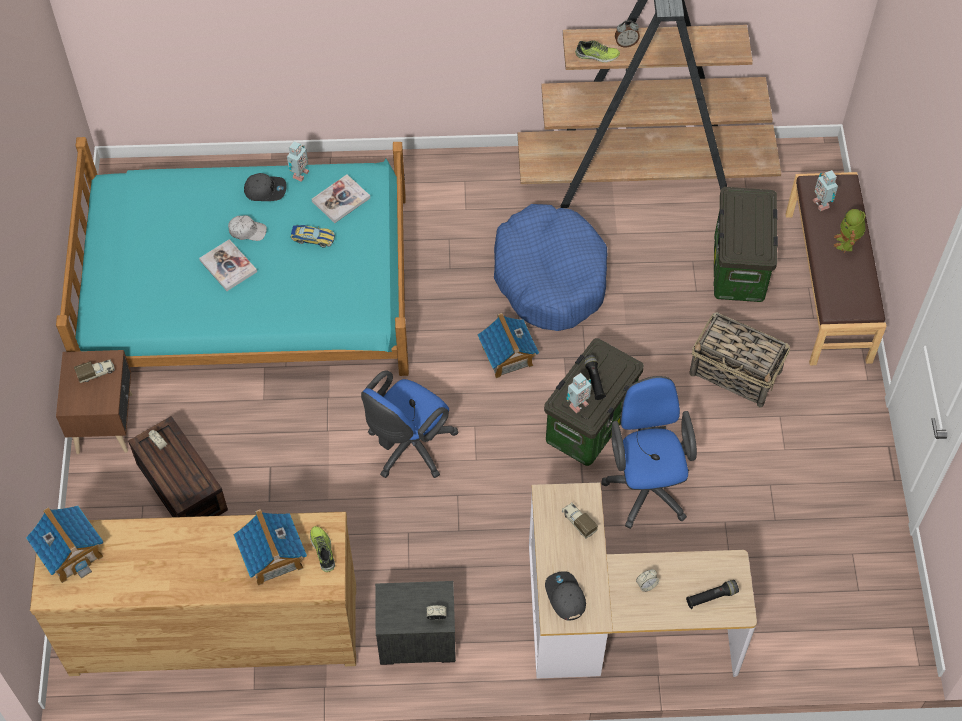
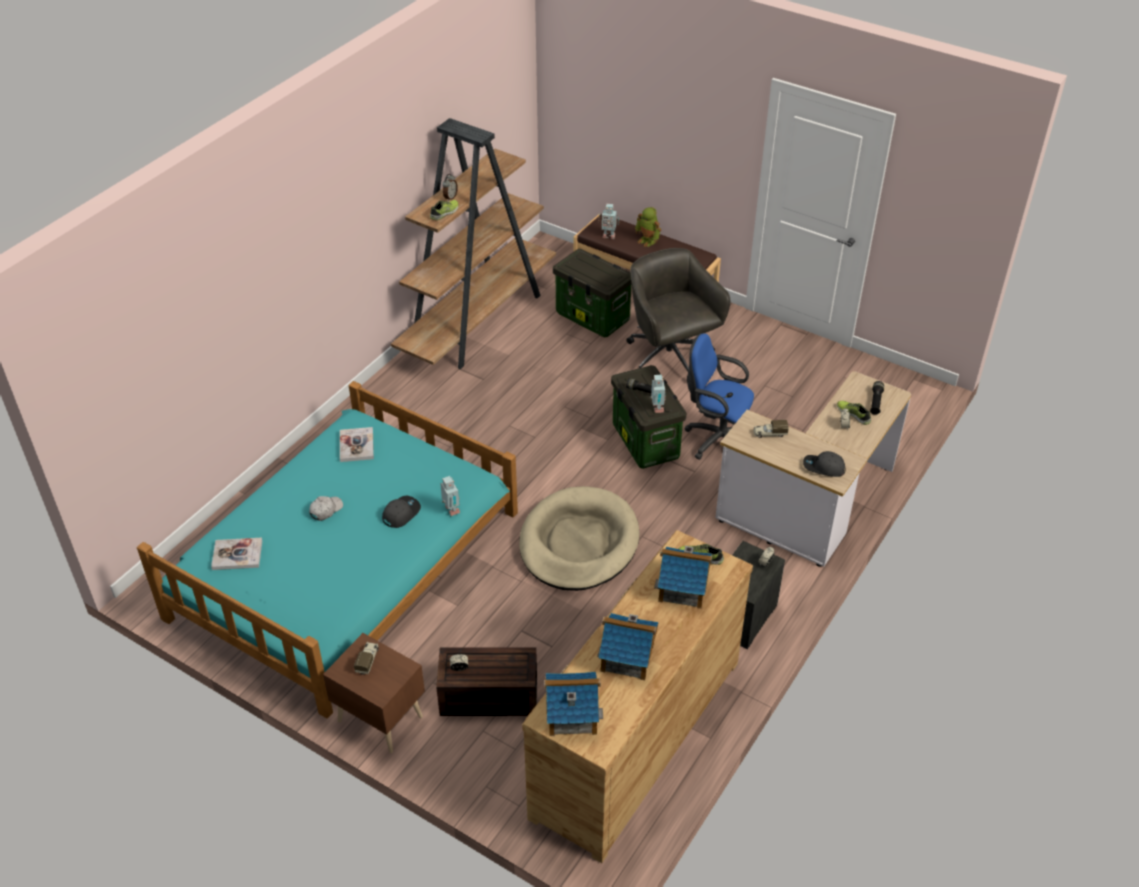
camera: 55 degrees left, 15 degrees down
book [199,239,257,291] -> book moved to [211,538,262,570]
grey cap [244,173,287,201] -> grey cap moved to [382,496,421,528]
toy robot [287,141,309,182] -> toy robot moved to [440,476,460,516]
toy car [291,225,335,247] -> none
blue office chair [361,370,459,478] -> beige dog bed [519,486,640,591]
toy house [478,313,539,378] -> toy house moved to [597,613,658,680]
blue dog bed [494,204,607,331] -> none
basket [689,312,790,408] -> grey office chair [626,248,730,380]
none -> shoe [837,401,871,425]

